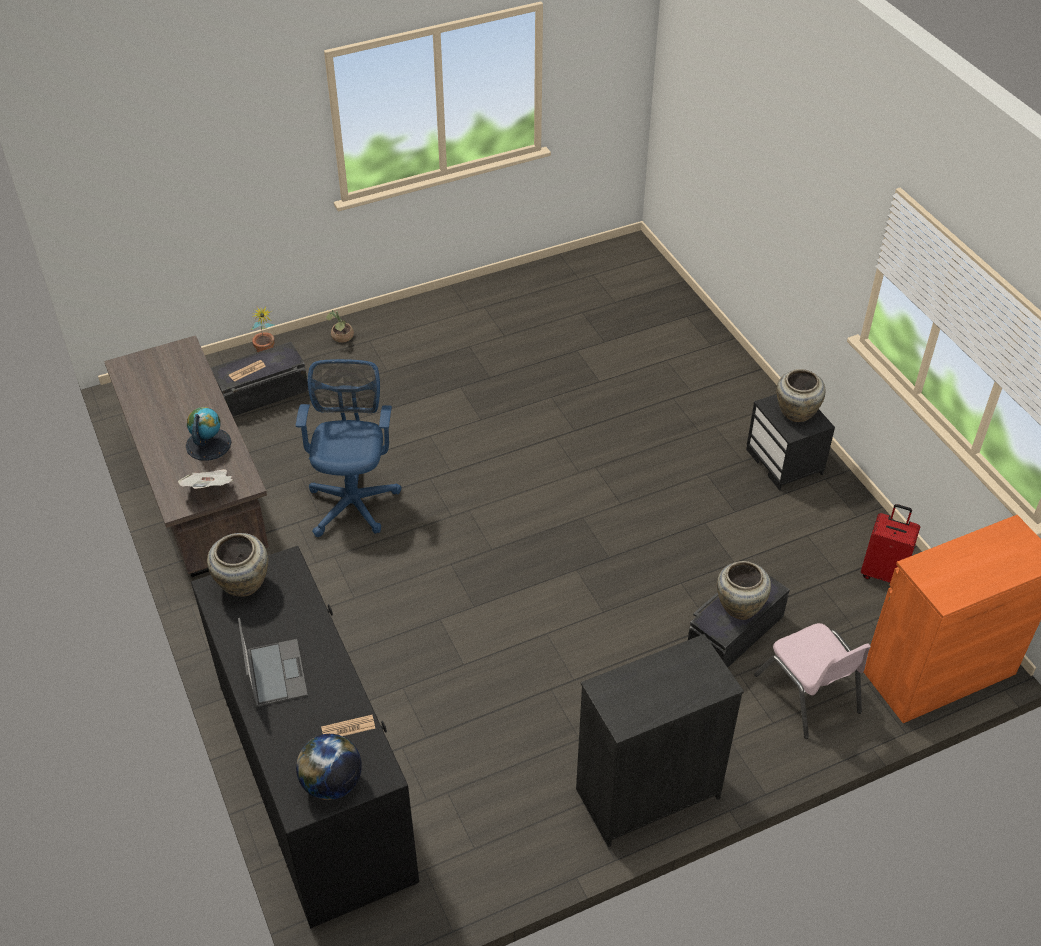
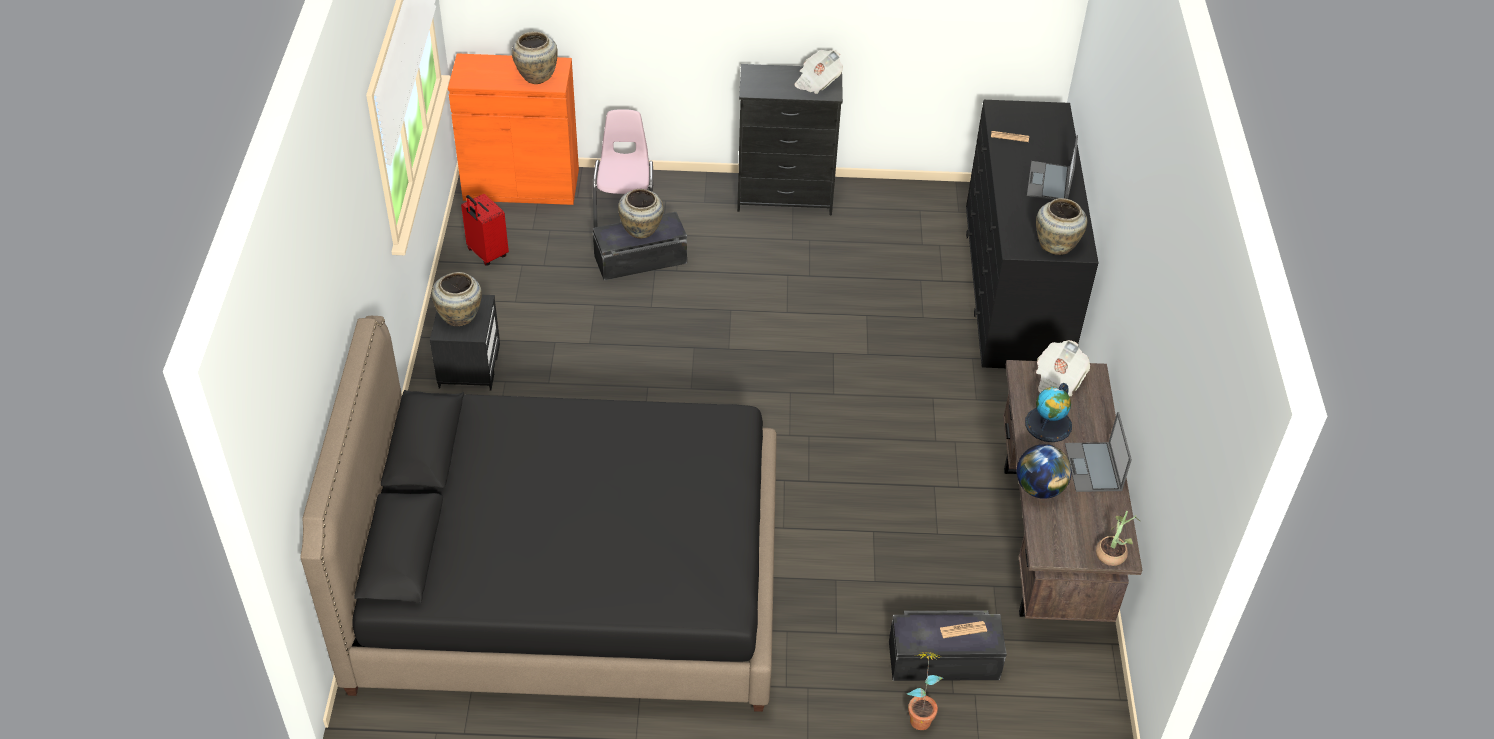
camera: 155 degrees left, 0 degrees up
blue office chair [296,359,402,537] -> none
globe [296,734,362,800] -> globe moved to [1017,444,1072,499]
potted plant [326,310,354,343] -> potted plant moved to [1096,511,1140,566]
none -> black bed [301,316,777,712]
none -> beige vase [512,32,558,84]
none -> newspaper [794,50,843,94]
none -> laptop [1065,412,1132,492]

